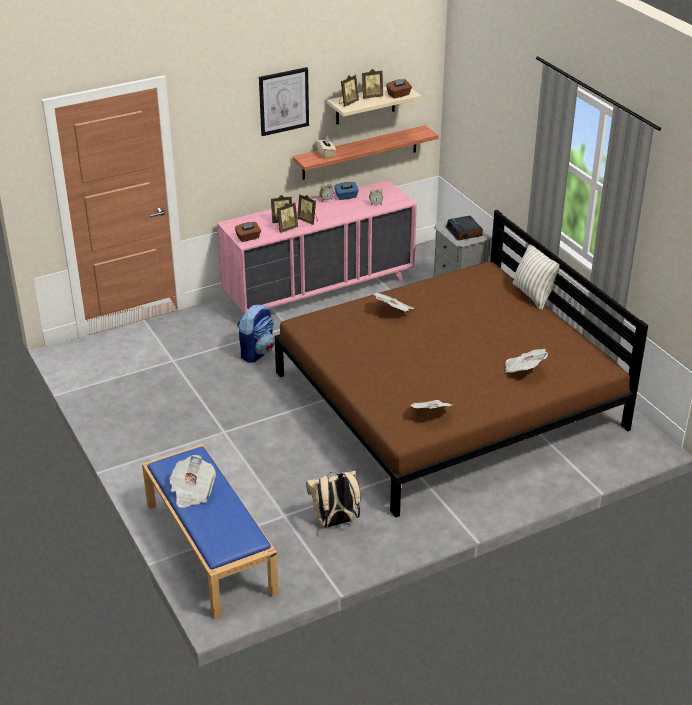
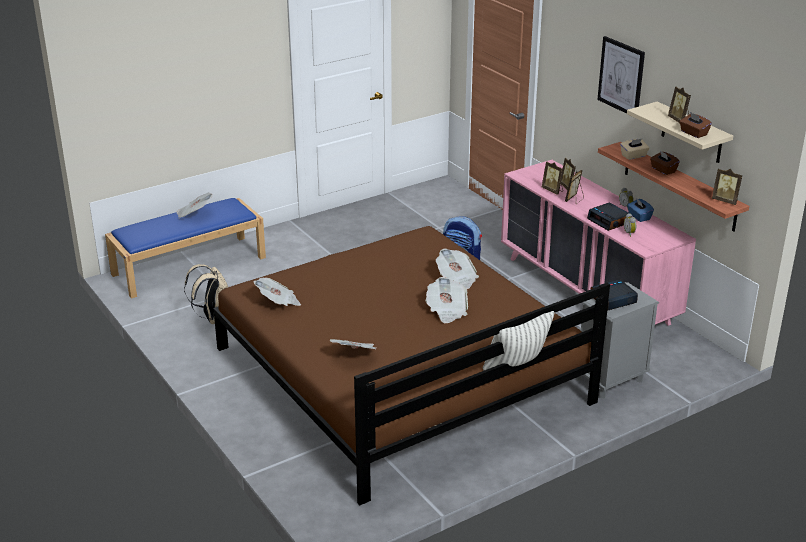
camera: 85 degrees right, 5 degrees down
brown tissue box [235,222,261,242] -> brown tissue box moved to [650,151,680,175]
picture frame [339,75,359,107] -> picture frame moved to [712,169,742,205]
none -> newspaper [425,277,468,324]
none -> alarm clock [587,203,628,231]

